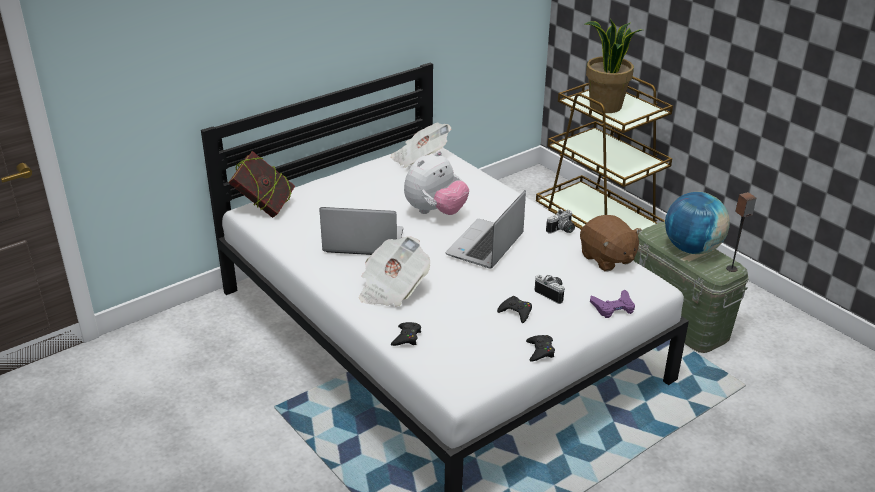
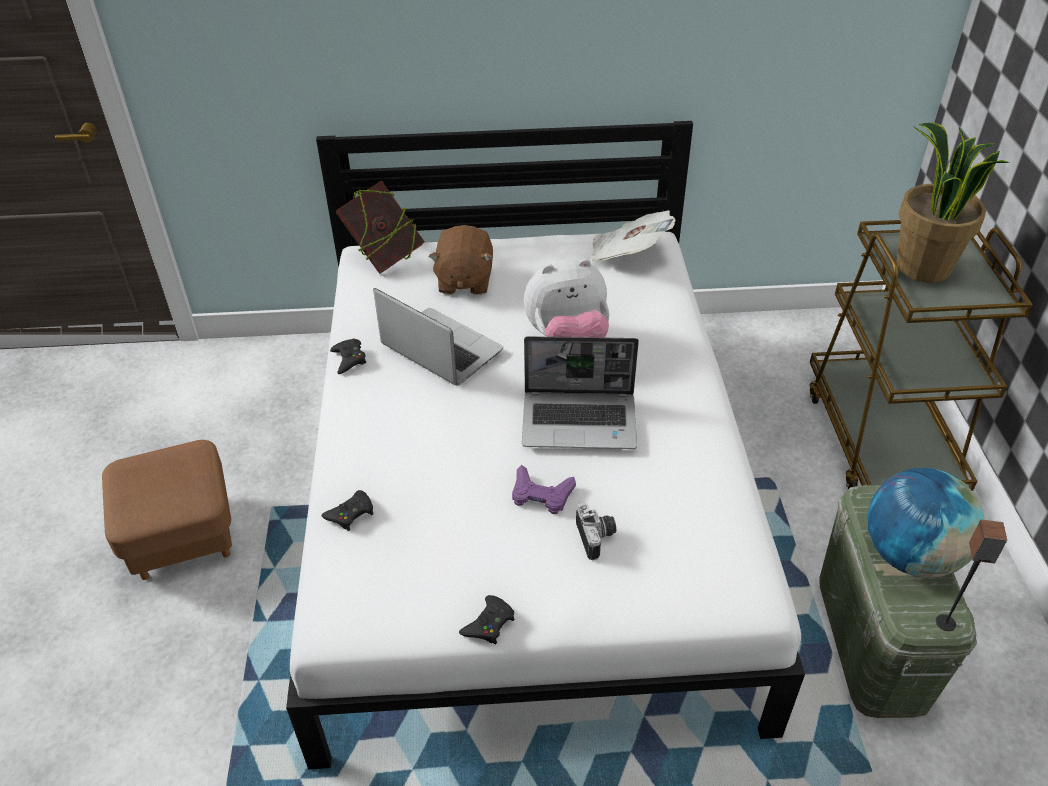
camera: 35 degrees right, 10 degrees up
newspaper [359,236,430,307] -> none
laptop [446,190,526,268] -> laptop turned 150 degrees counterclockwise [522,336,639,449]
black game controller [497,296,532,323] -> black game controller moved to [330,338,366,374]
camera [546,209,575,234] -> none
brown plush toy [580,215,642,272] -> brown plush toy moved to [429,225,493,295]
purple game controller [590,290,635,318] -> purple game controller moved to [512,465,576,514]
none -> brown ottoman [102,440,232,580]

